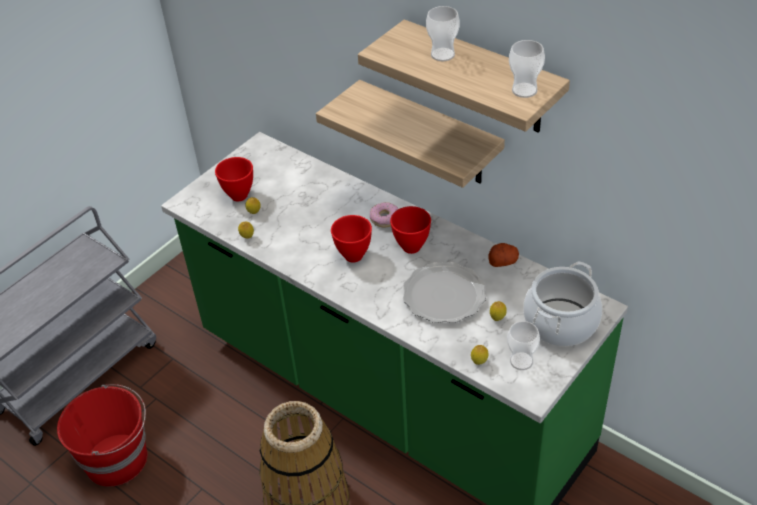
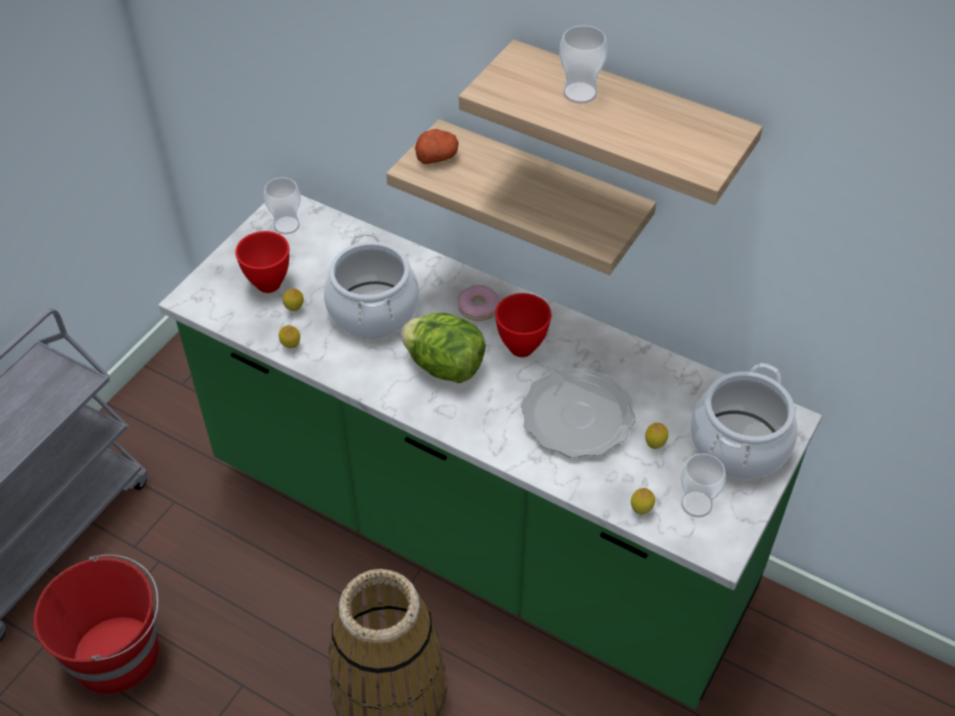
camera: 10 degrees left, 5 degrees up
red bowl [331,215,372,263] -> lettuce [401,313,486,383]
potato [488,243,519,267] -> potato moved to [415,129,459,164]
cup [509,40,545,98] -> cup moved to [264,177,301,234]
none -> cooking pot [324,232,419,338]

